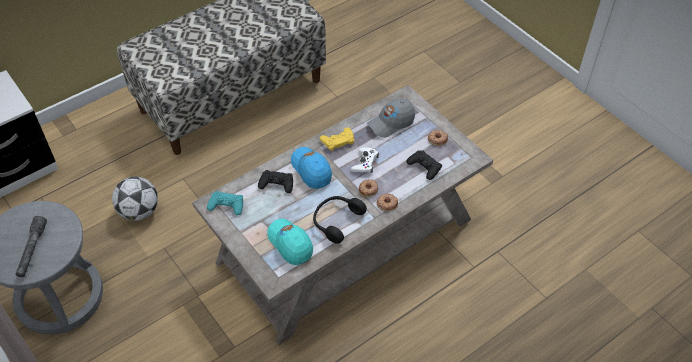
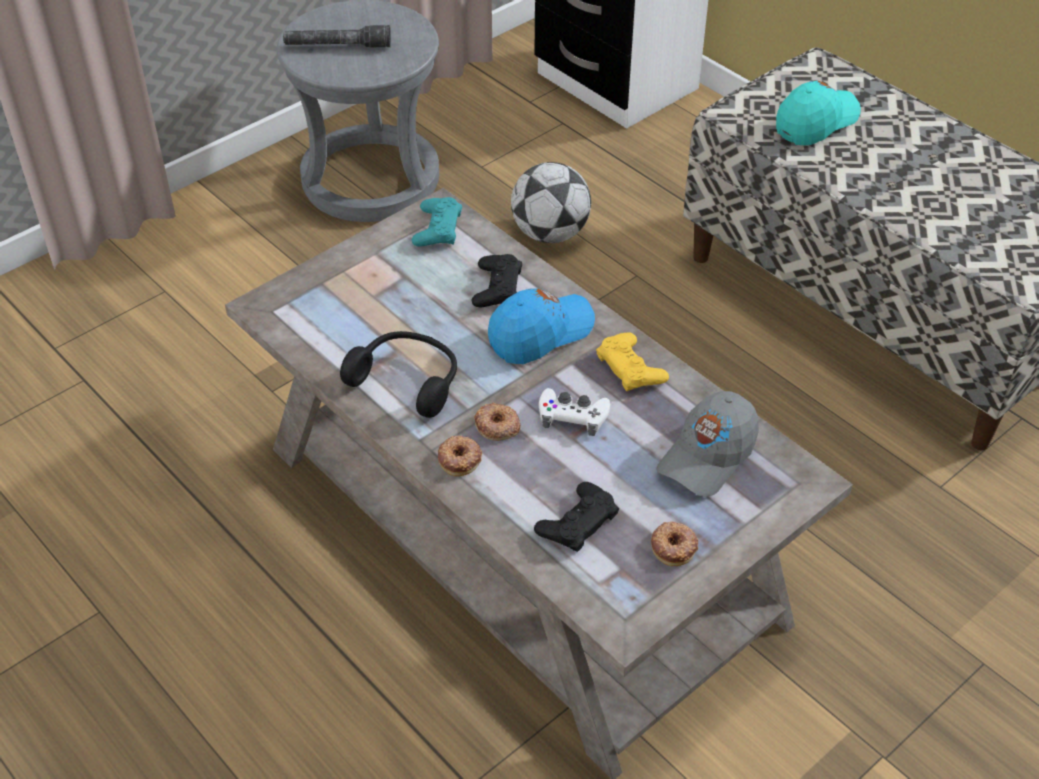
camera: 85 degrees right, 5 degrees down
turquoise cap [267,218,313,265] -> turquoise cap moved to [776,81,861,145]
grey cap [367,99,415,138] -> grey cap turned 105 degrees counterclockwise [656,391,759,497]

